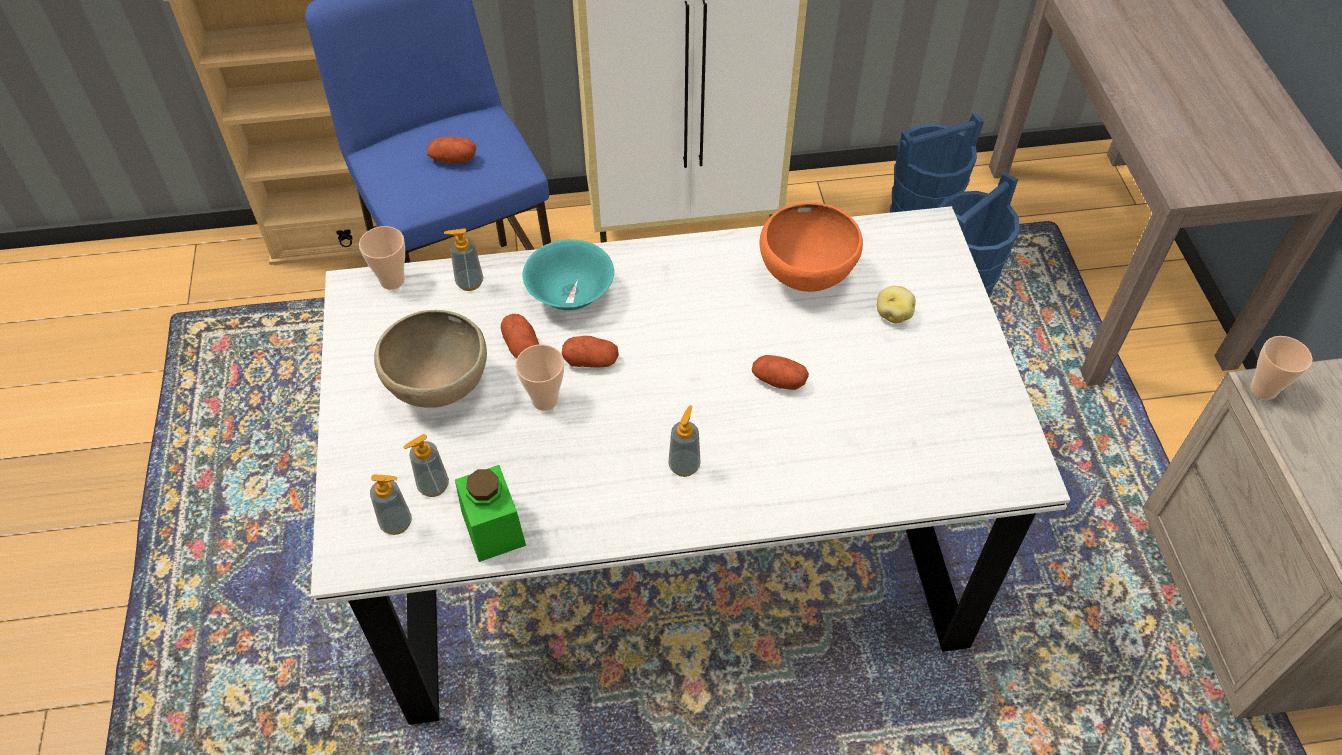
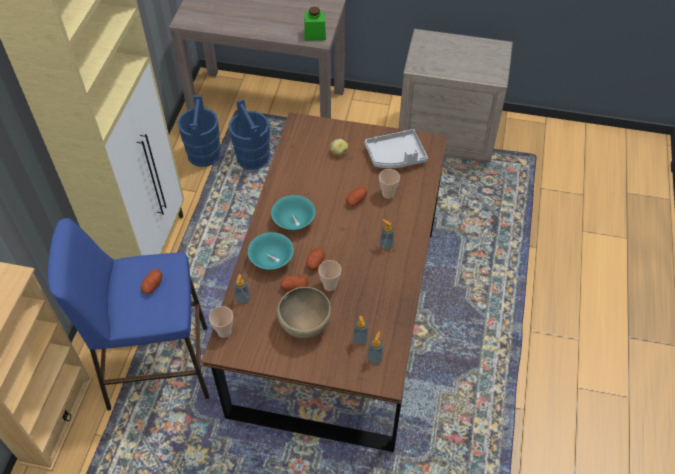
camera: 70 degrees left, 0 degrees up
white dining table [311,206,1070,725] -> brown dining table [201,112,447,452]
green jar [455,465,526,562] -> green jar moved to [304,7,326,41]
orange bowl [759,202,863,292] -> none
cup [1250,336,1313,400] -> cup moved to [379,169,400,199]
none -> turquoise bowl [271,195,315,230]
none -> grey tray [365,129,428,168]

